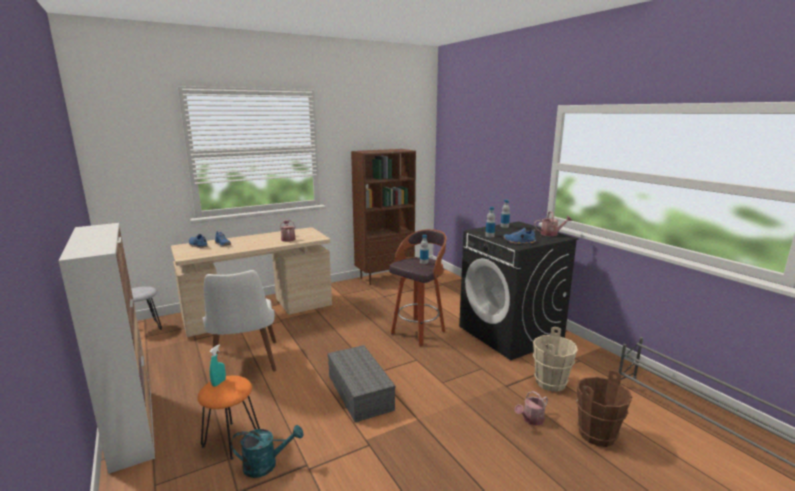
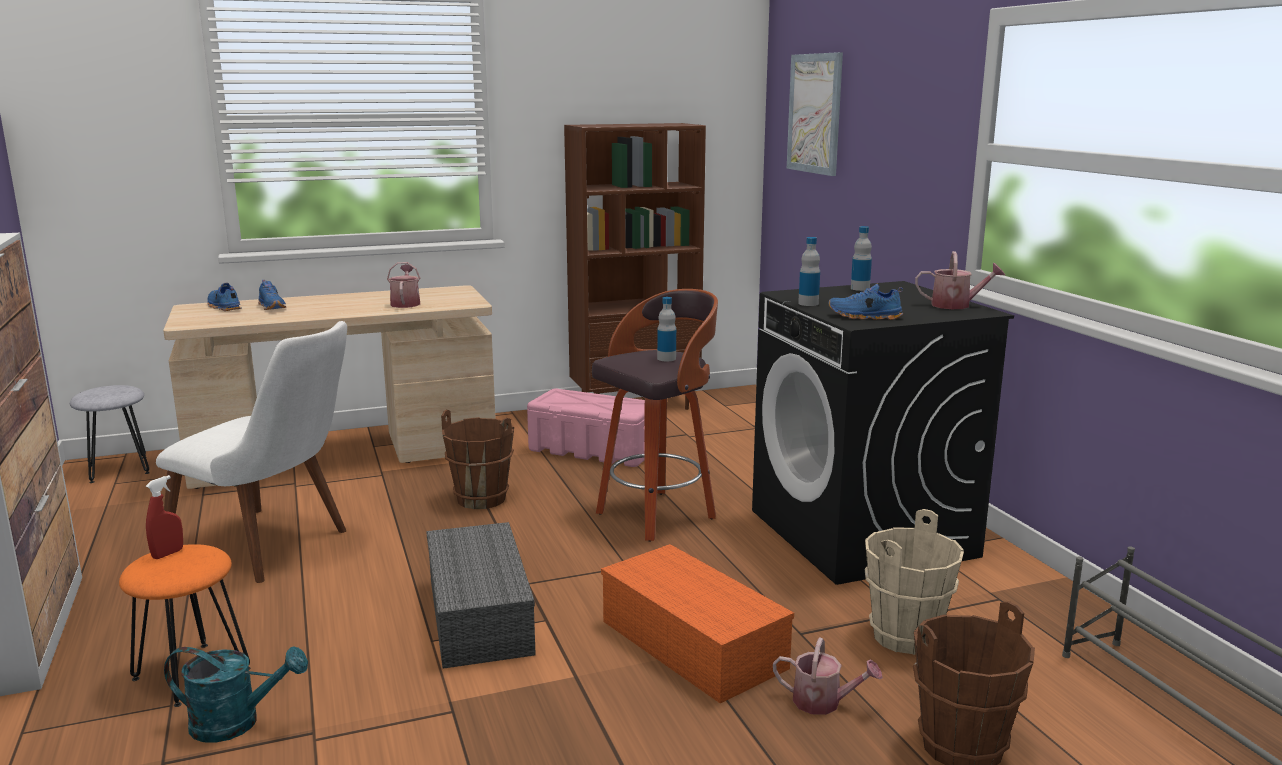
camera: 10 degrees right, 0 degrees up
white chair [203,270,276,381] -> white chair turned 60 degrees counterclockwise [156,321,347,583]
turquoise spray bottle [209,344,226,387] -> red spray bottle [146,475,183,559]
watering can [515,391,548,426] -> watering can turned 135 degrees counterclockwise [773,637,883,715]
none -> brown bucket [441,410,514,509]
none -> pink storage box [527,389,645,467]
none -> orange storage box [601,544,794,703]
none -> picture [787,52,843,176]

